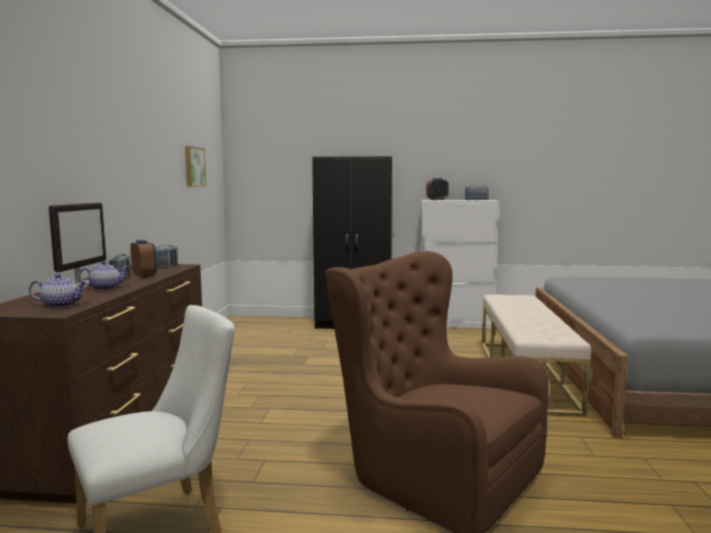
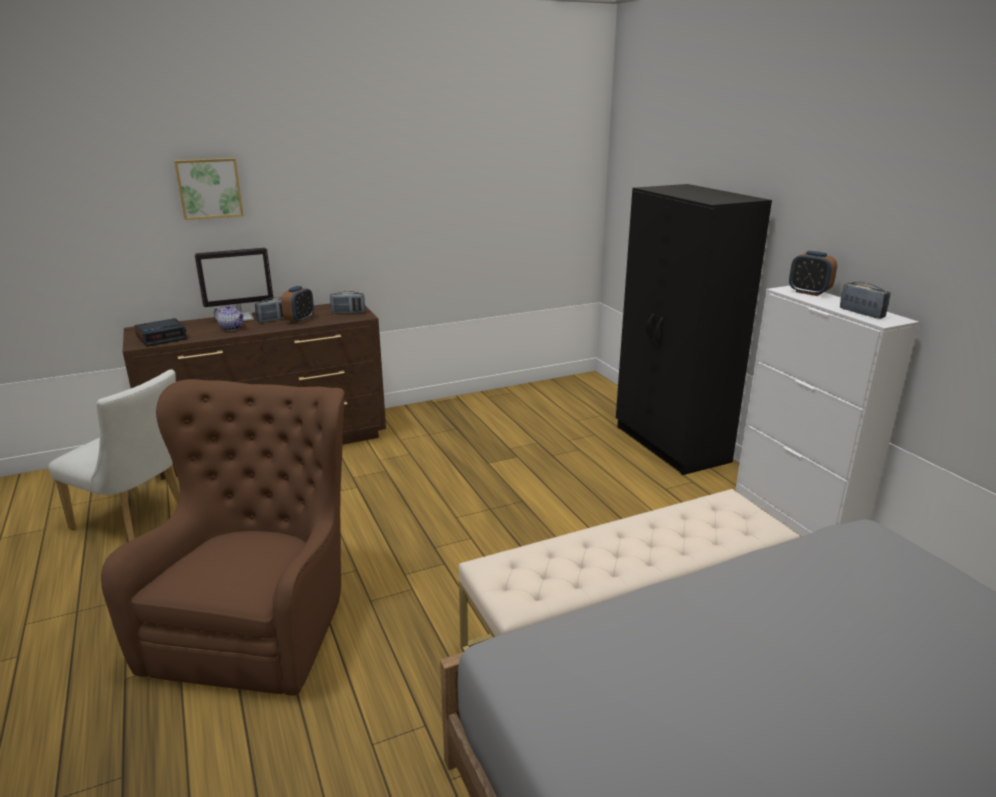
camera: 60 degrees right, 15 degrees up
teapot [29,274,88,308] -> alarm clock [134,318,187,347]
picture [185,146,206,187] -> picture moved to [174,158,244,220]

